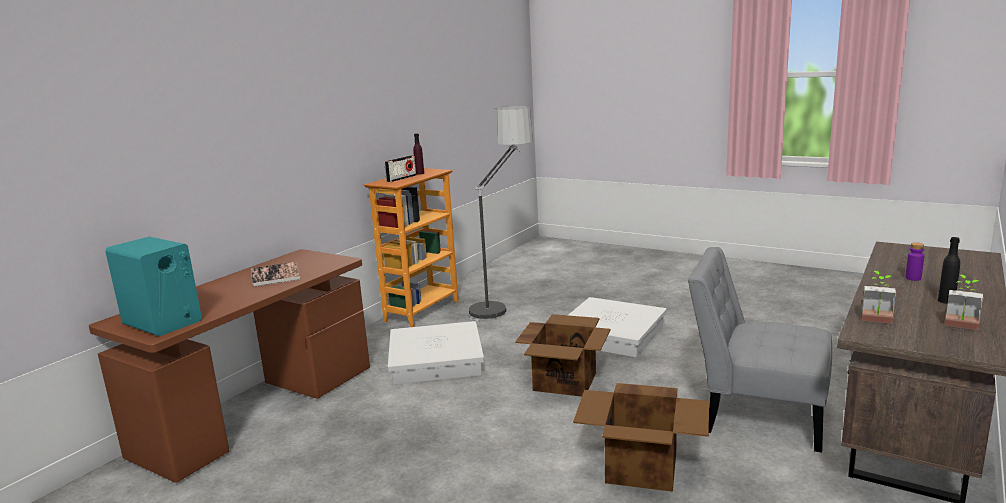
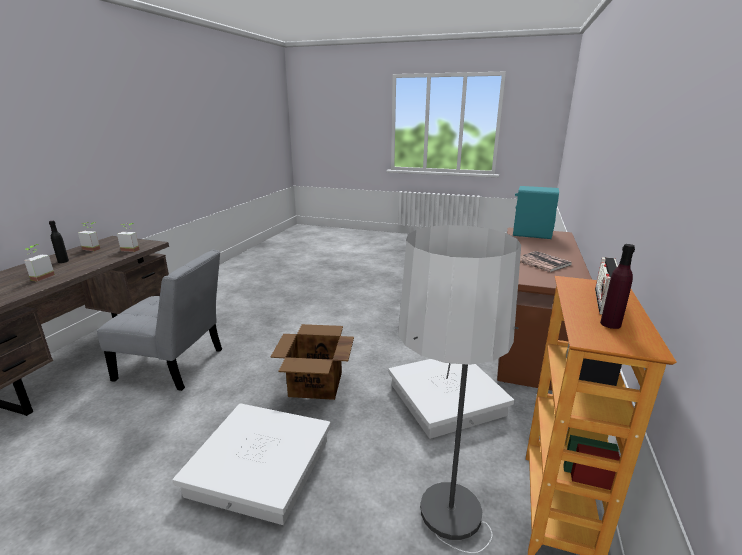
camera: 165 degrees right, 5 degrees up
cardboard box [573,383,709,492] -> none
purple bottle [905,242,924,281] -> potted plant [24,244,55,282]

